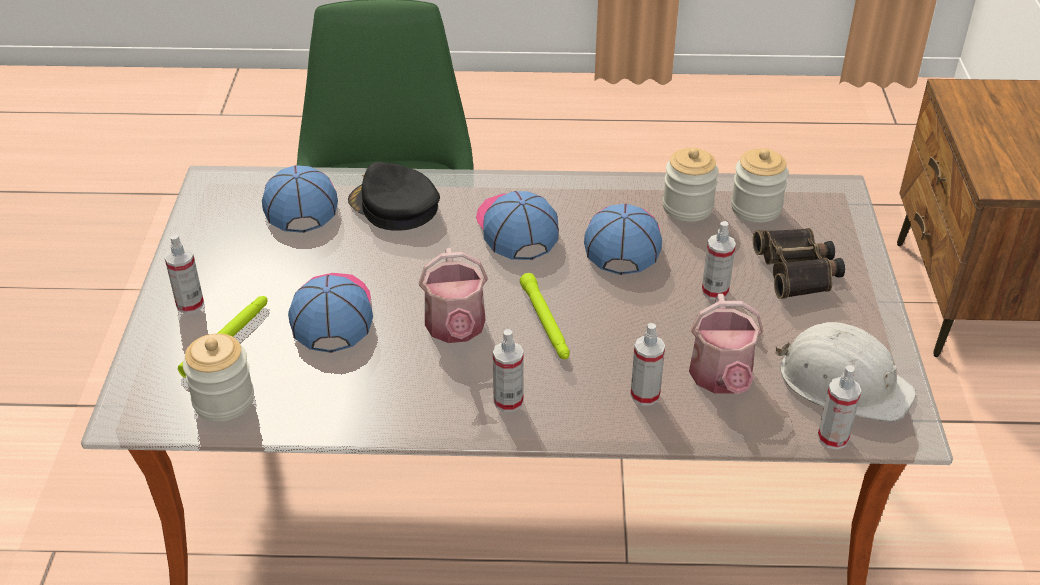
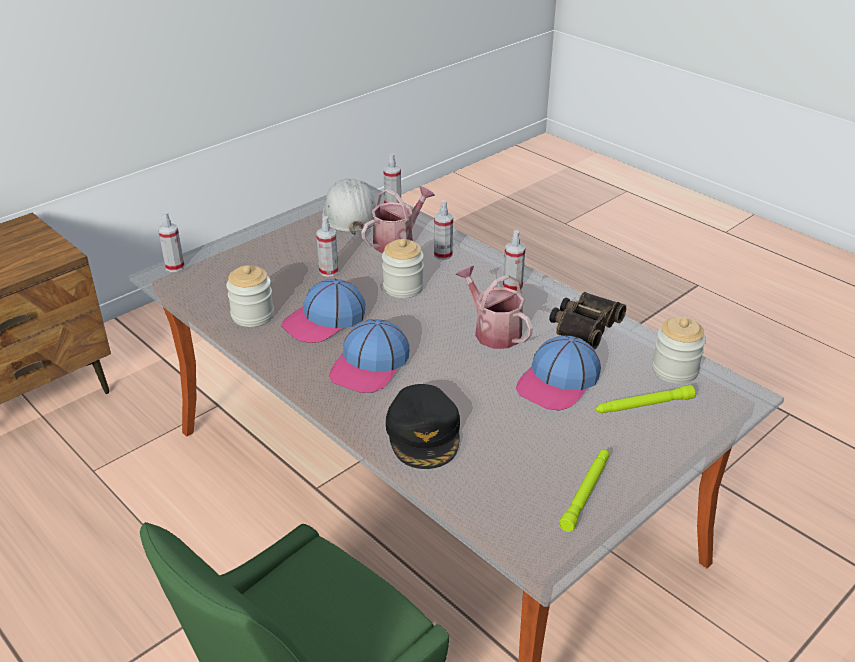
camera: 135 degrees left, 5 degrees down
spray bottle [164,234,204,314] -> spray bottle moved to [158,212,185,272]
cap [262,165,338,233] -> none
watering can [419,248,488,343] -> watering can turned 75 degrees counterclockwise [456,266,533,349]
green flashlight [520,273,570,359] -> green flashlight moved to [559,449,609,532]
jar [731,148,789,223] -> jar moved to [382,239,424,298]
binoculars [753,228,845,299] -> binoculars moved to [549,292,626,350]

